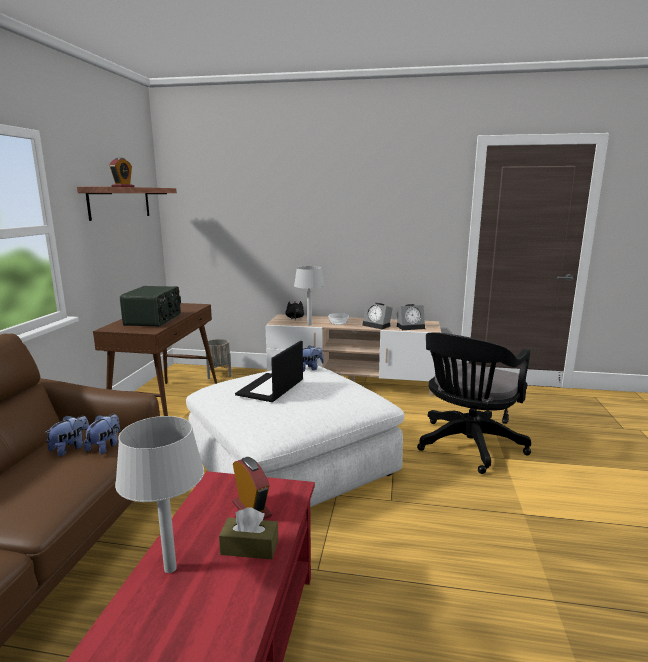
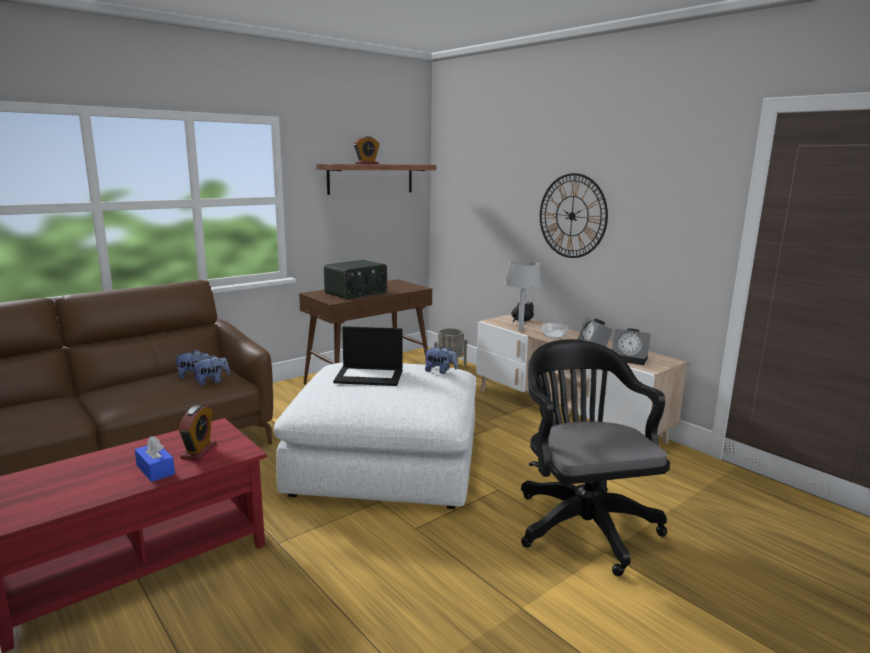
camera: 40 degrees right, 0 degrees up
grey table lamp [115,416,204,573] -> none
brown tissue box [219,507,278,559] -> blue tissue box [135,436,175,482]
laptop [235,341,303,402] -> laptop turned 150 degrees counterclockwise [333,326,403,386]
black office chair [417,332,531,474] -> black office chair turned 90 degrees clockwise [521,339,670,576]
none -> wall clock [540,173,608,258]

